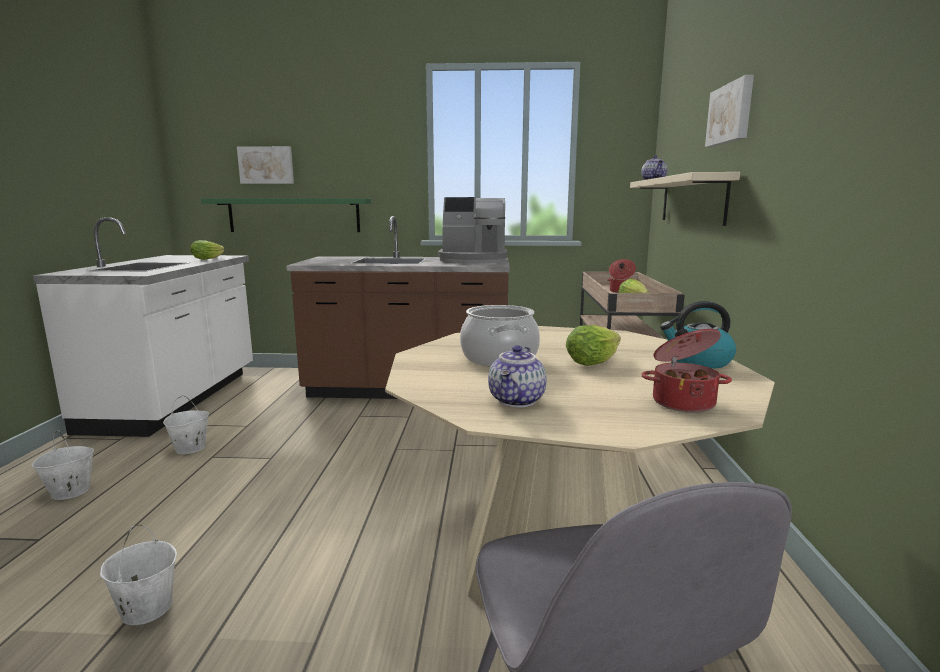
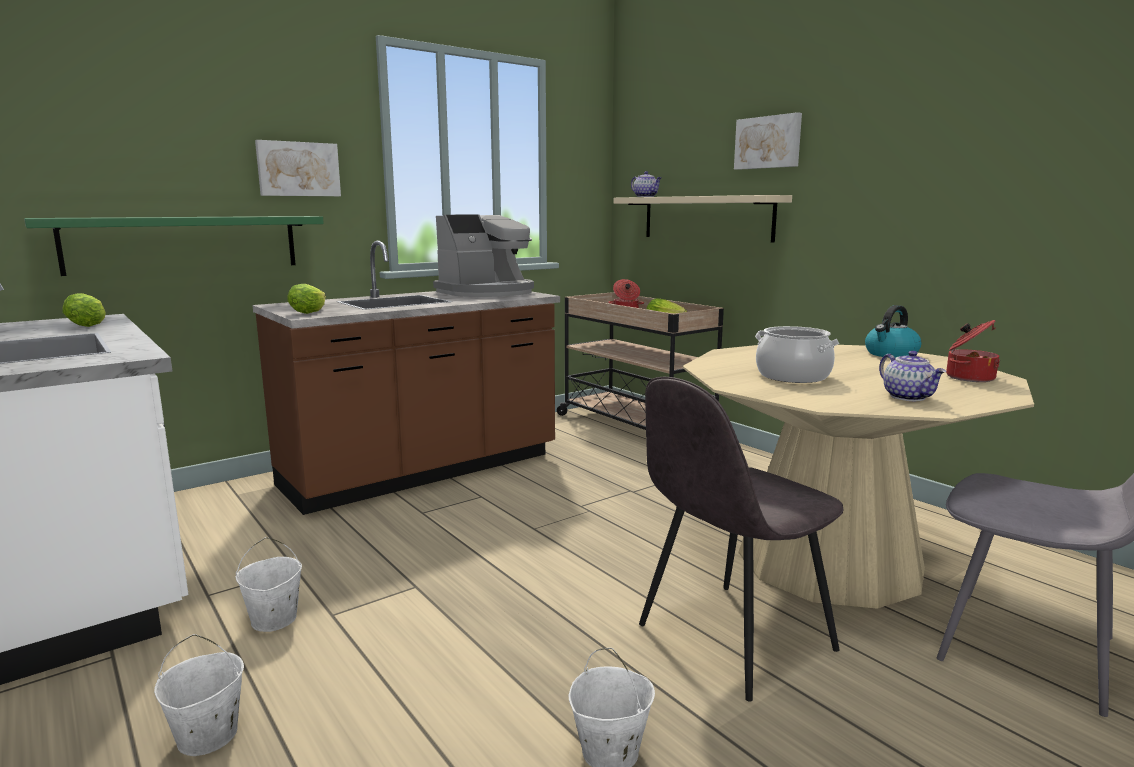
camera: 40 degrees left, 0 degrees up
picture [237,146,294,184] -> picture moved to [255,140,341,196]
lettuce [566,325,621,366] -> lettuce moved to [287,284,326,314]
none -> grey chair [639,377,844,701]

